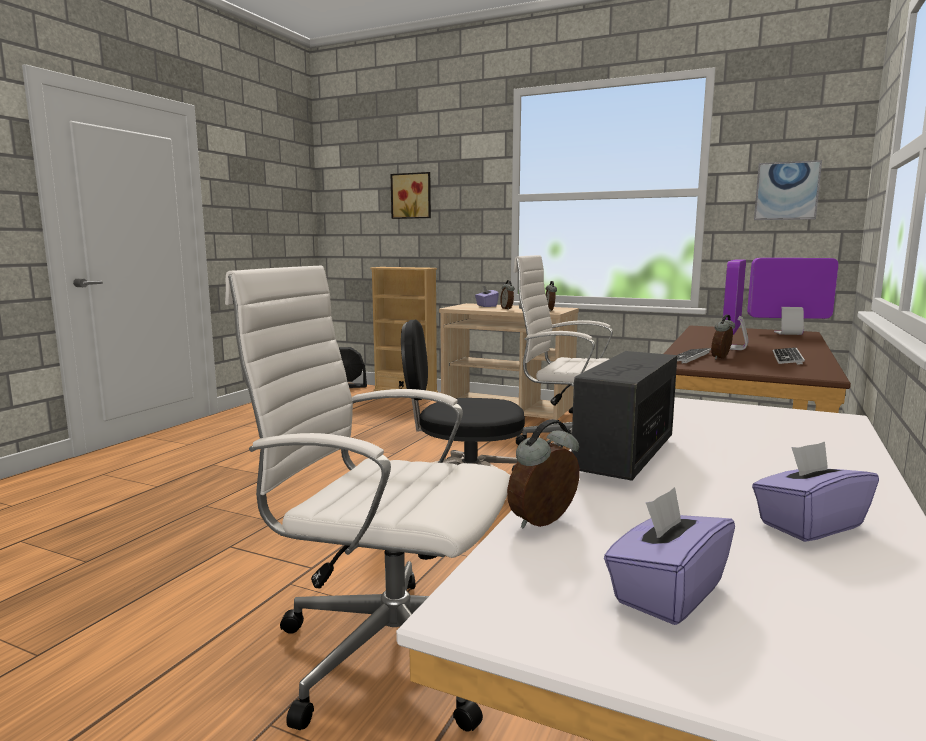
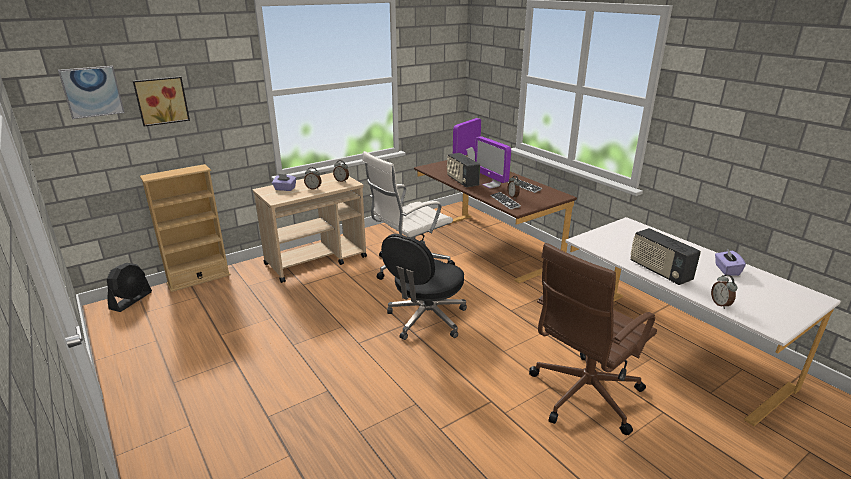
camera: 60 degrees left, 15 degrees up
white office chair [225,265,510,732] -> brown office chair [529,243,657,435]
purple tissue box [604,487,735,625] -> none
picture [754,160,822,220] -> picture moved to [58,66,125,119]
none -> radio [447,153,480,188]

